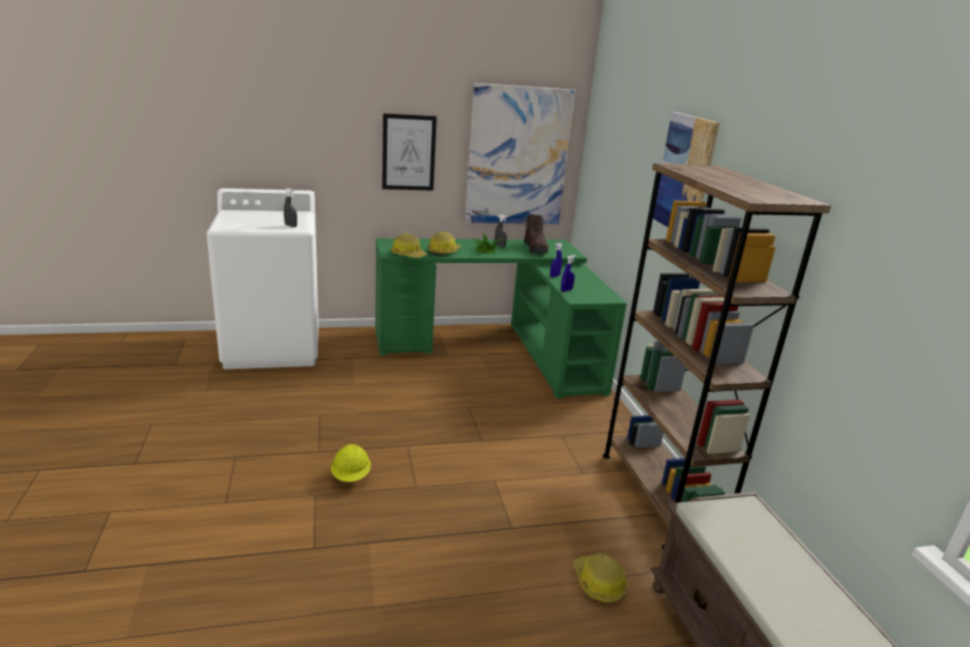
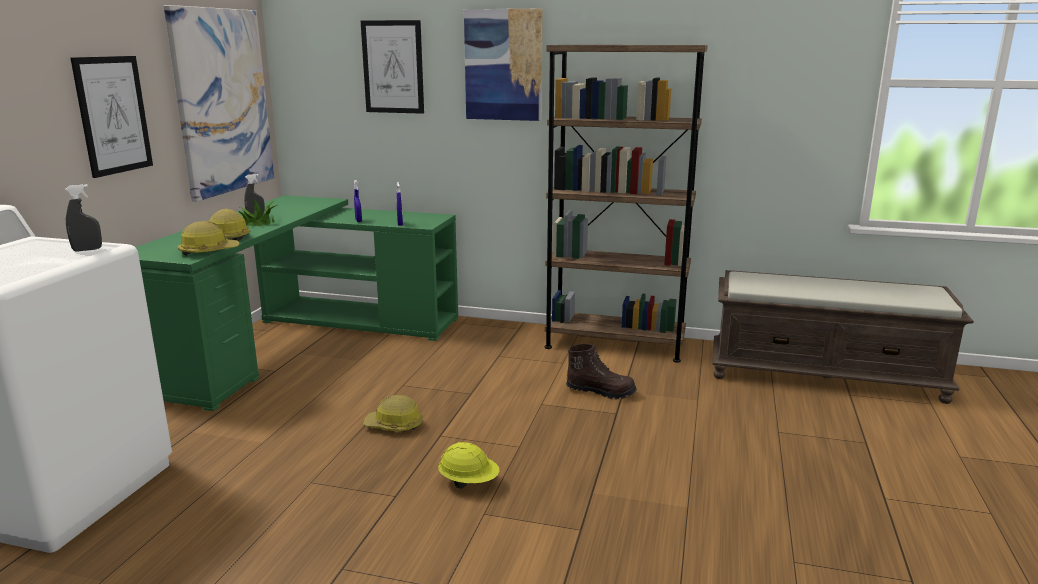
camera: 60 degrees left, 5 degrees down
brown boot [524,215,548,253] -> brown boot moved to [566,344,637,399]
hard hat [573,553,628,603] -> hard hat moved to [363,395,423,431]
none -> picture [361,20,424,114]

